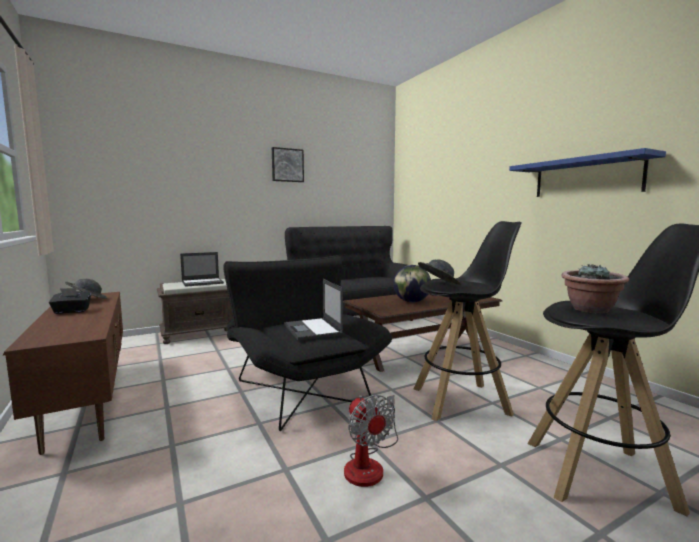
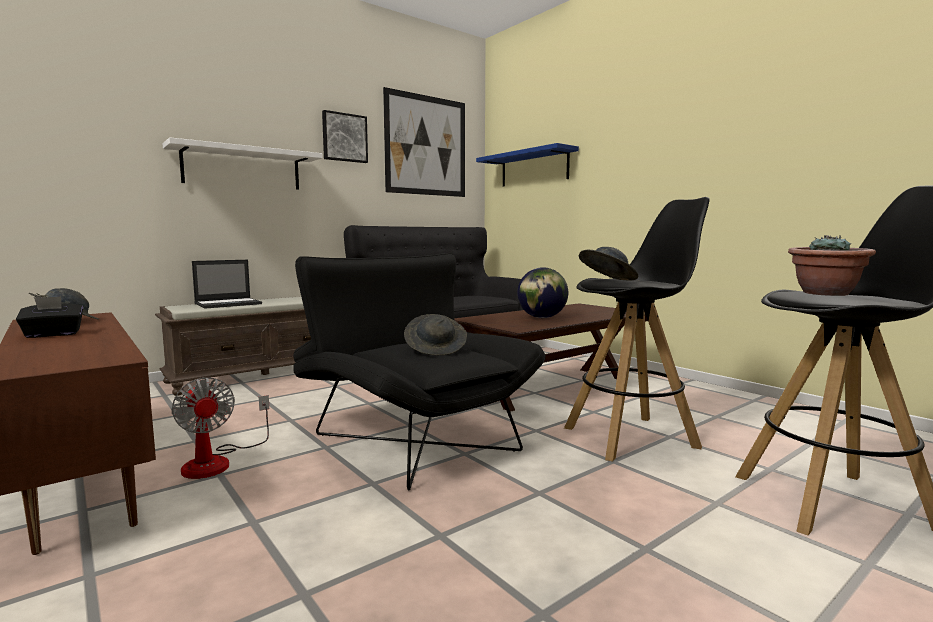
camera: 10 degrees left, 0 degrees up
laptop [284,279,344,340] -> grey hat [404,314,467,355]
fan [344,395,398,487] -> fan moved to [171,377,269,479]
blue shelf [509,148,666,197] -> blue shelf moved to [476,143,579,187]
none -> white shelf [163,137,323,190]
none -> picture [383,87,465,197]

